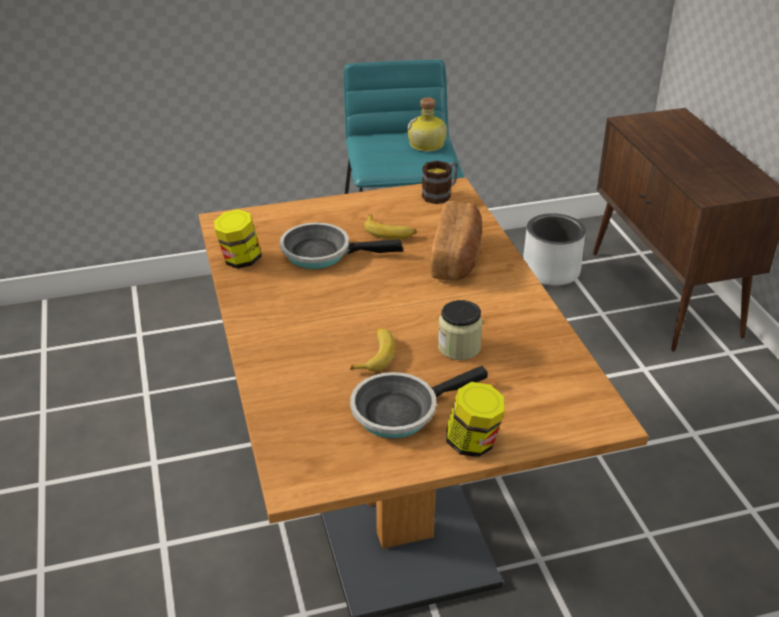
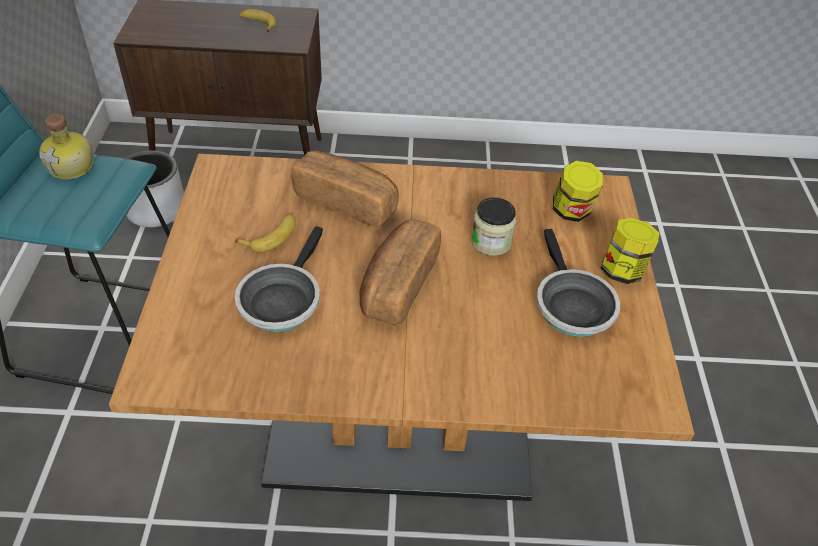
camera: 75 degrees left, 10 degrees up
jar [214,209,262,269] -> jar moved to [552,161,603,222]
banana [350,327,395,372] -> banana moved to [239,9,276,32]
mug [422,161,458,204] -> none
none -> bread [360,219,441,326]

